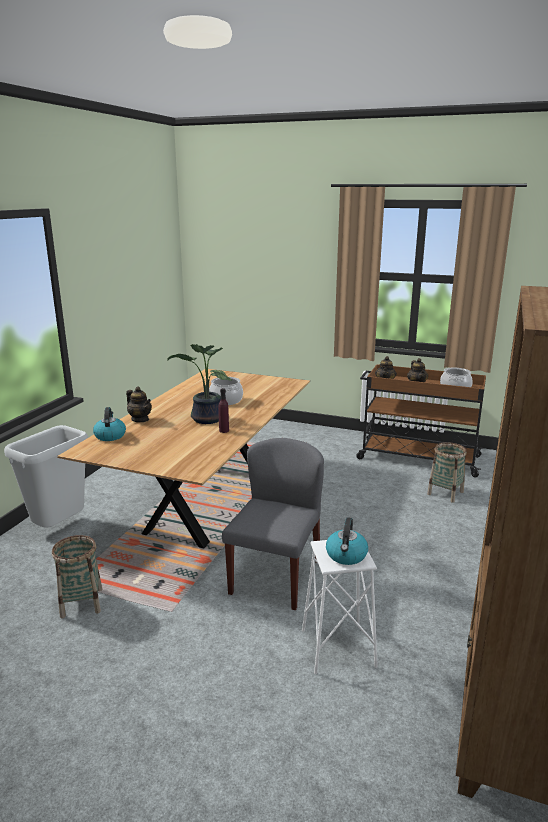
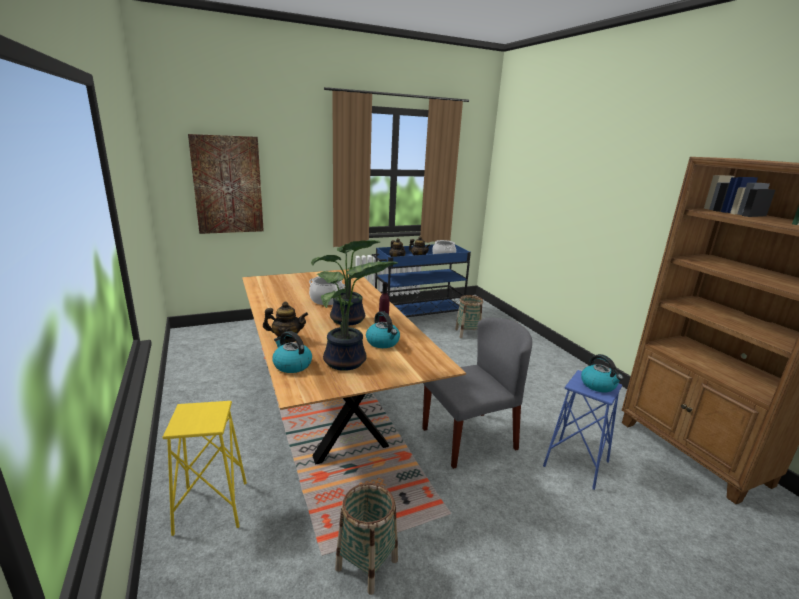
camera: 45 degrees left, 0 degrees up
grey trash can [4,425,88,527] -> yellow stool [163,401,247,536]
grey chair [222,438,324,610] -> grey chair turned 90 degrees clockwise [422,317,532,469]
white stool [302,540,378,674] -> blue stool [543,370,622,490]
brown cart [356,364,486,478] -> blue cart [372,244,471,317]
none -> picture [188,134,264,234]
none -> potted plant [317,261,398,371]
none -> kettle [366,311,400,348]

